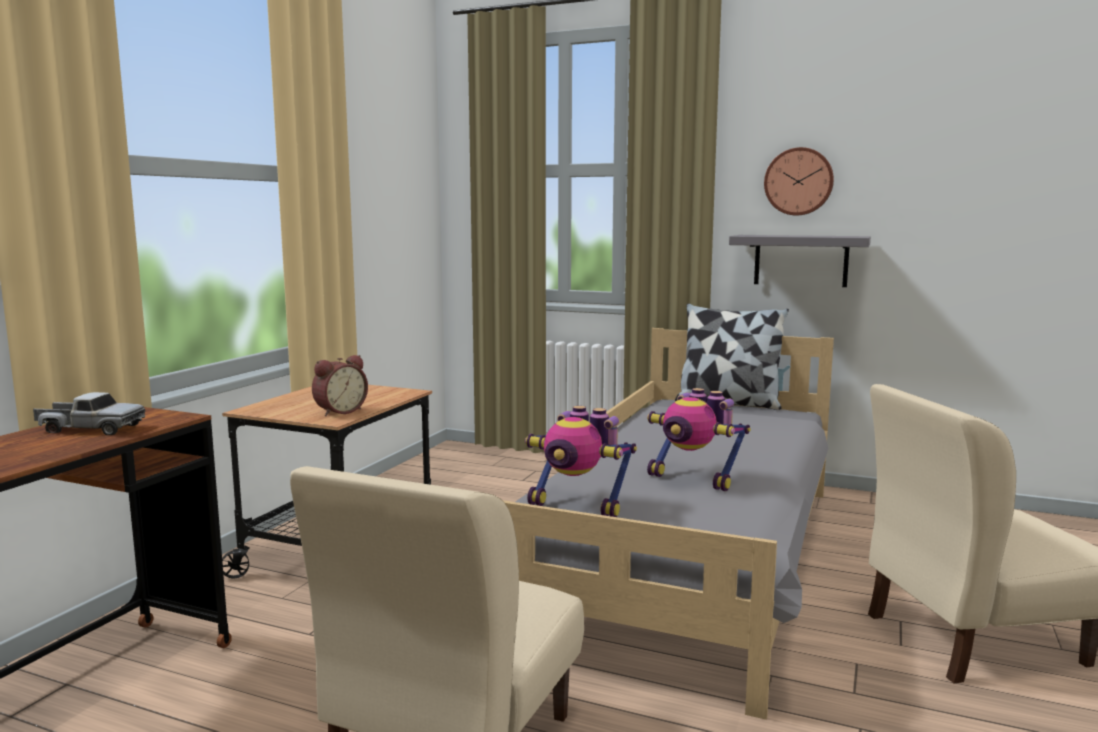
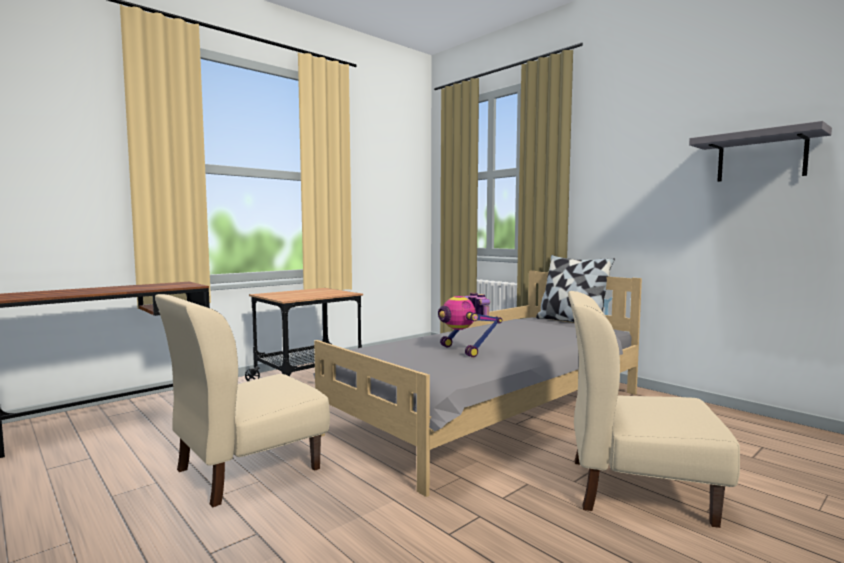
camera: 25 degrees right, 5 degrees down
toy truck [33,392,146,435] -> none
alarm clock [312,355,368,416] -> none
toy robot [525,406,637,517] -> none
grey shelf [729,235,871,287] -> grey shelf moved to [689,121,832,182]
wall clock [764,147,834,215] -> none

